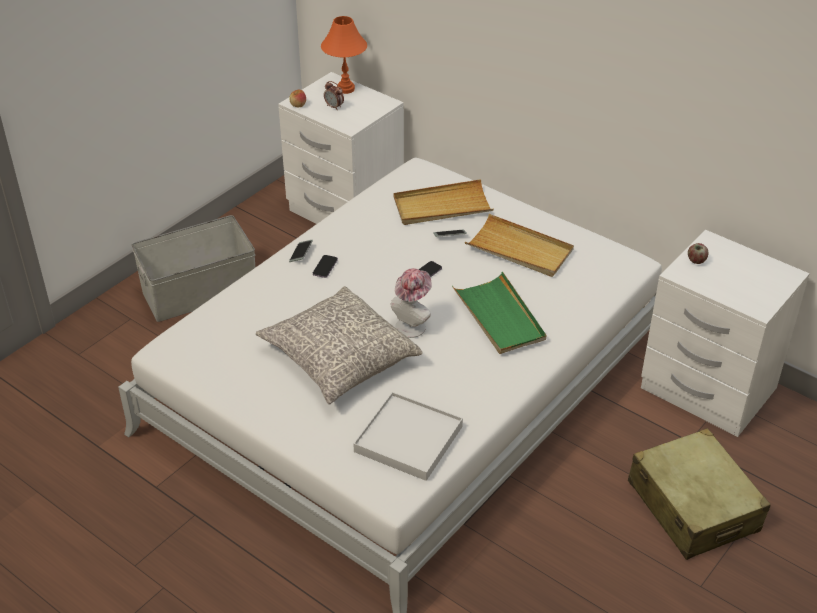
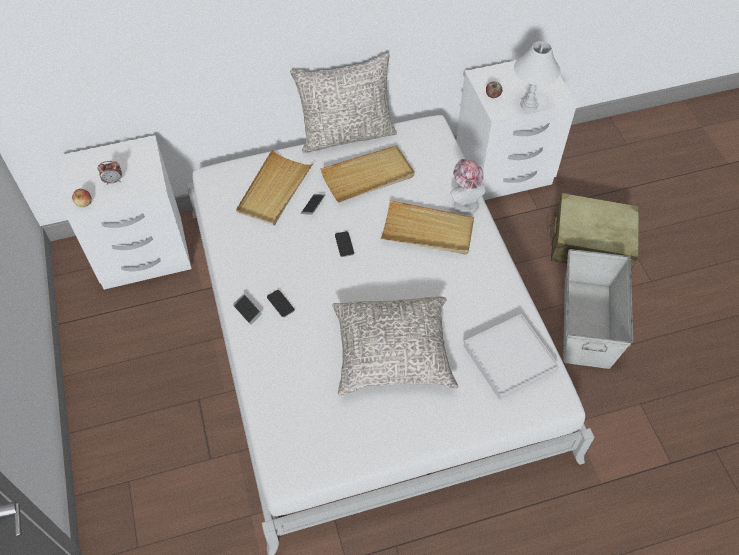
camera: 55 degrees left, 15 degrees up
grey storage box [132,215,255,322] -> grey storage box moved to [563,249,633,369]
orange table lamp [321,16,367,94] -> none
hat [390,268,432,338] -> hat moved to [450,159,486,215]
green tray [452,272,546,354] -> beige tray [380,200,474,254]
none -> grey pillow [290,53,397,153]
none -> white table lamp [514,41,560,111]

